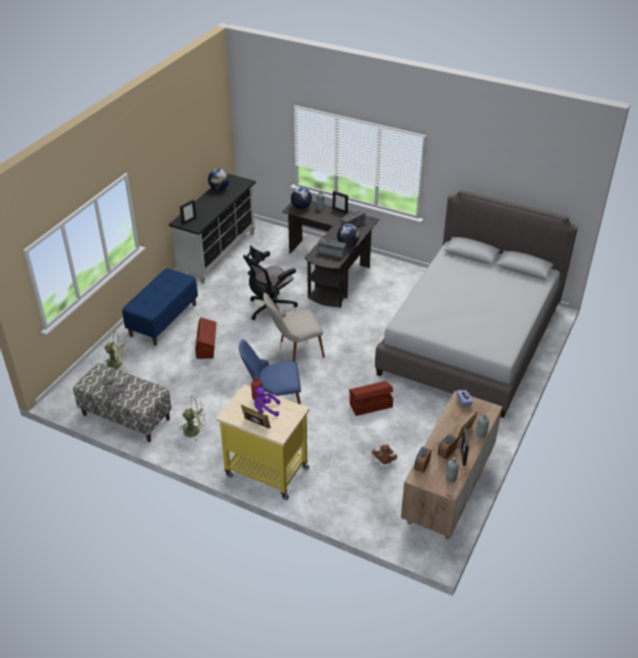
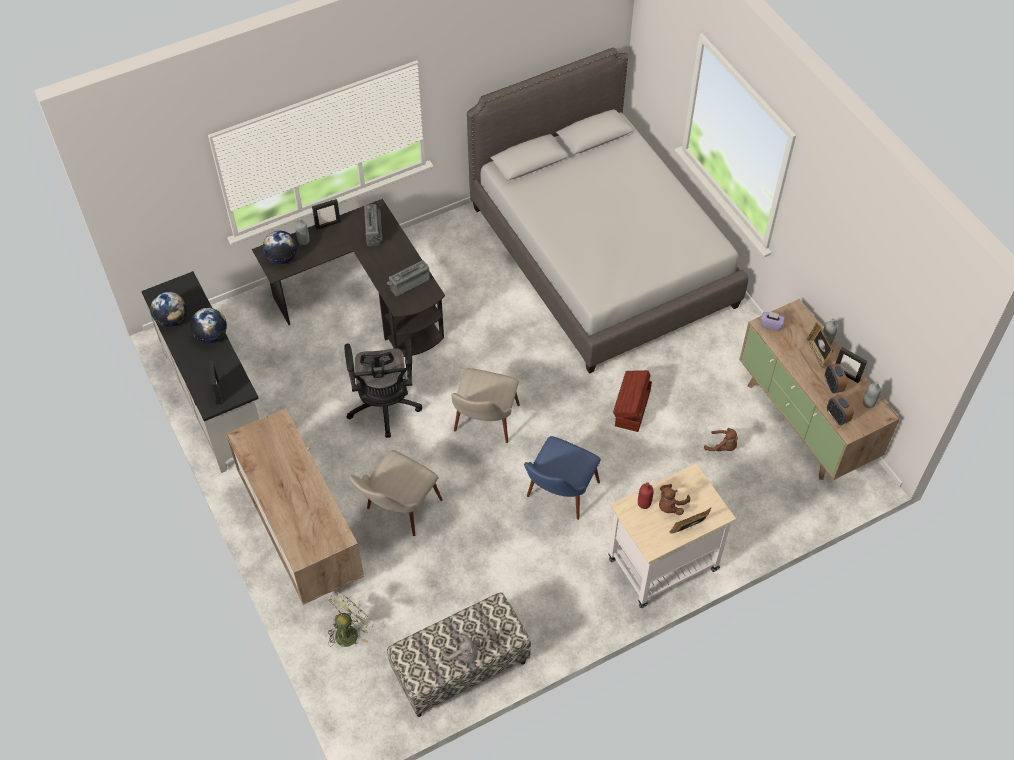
camera: 55 degrees left, 15 degrees up
blue bench [122,268,198,346] -> green dresser [226,408,364,605]
green fan [179,395,206,442] -> none
brown storage box [195,317,217,359] -> beige chair [349,450,443,536]
yellow cart [216,384,310,500] -> white cart [608,463,736,608]
purple plush toy [254,387,280,416] -> brown plush toy [659,484,690,515]
globe [337,224,360,247] -> globe moved to [190,308,227,344]

